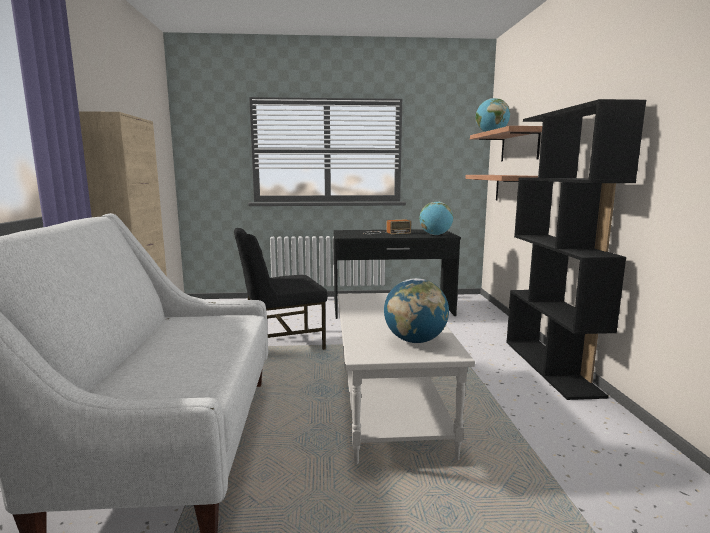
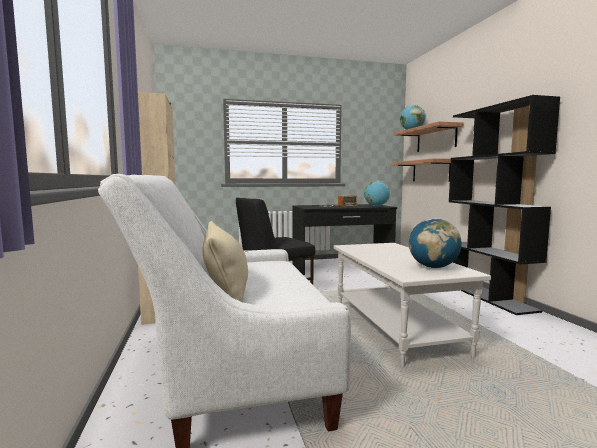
camera: 10 degrees left, 5 degrees down
none -> beige pillow [202,221,248,302]

